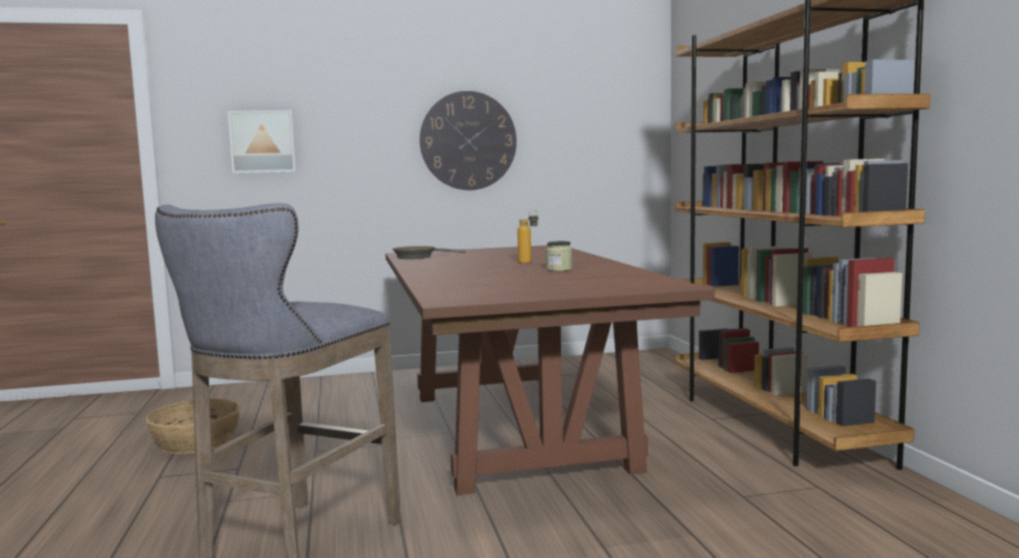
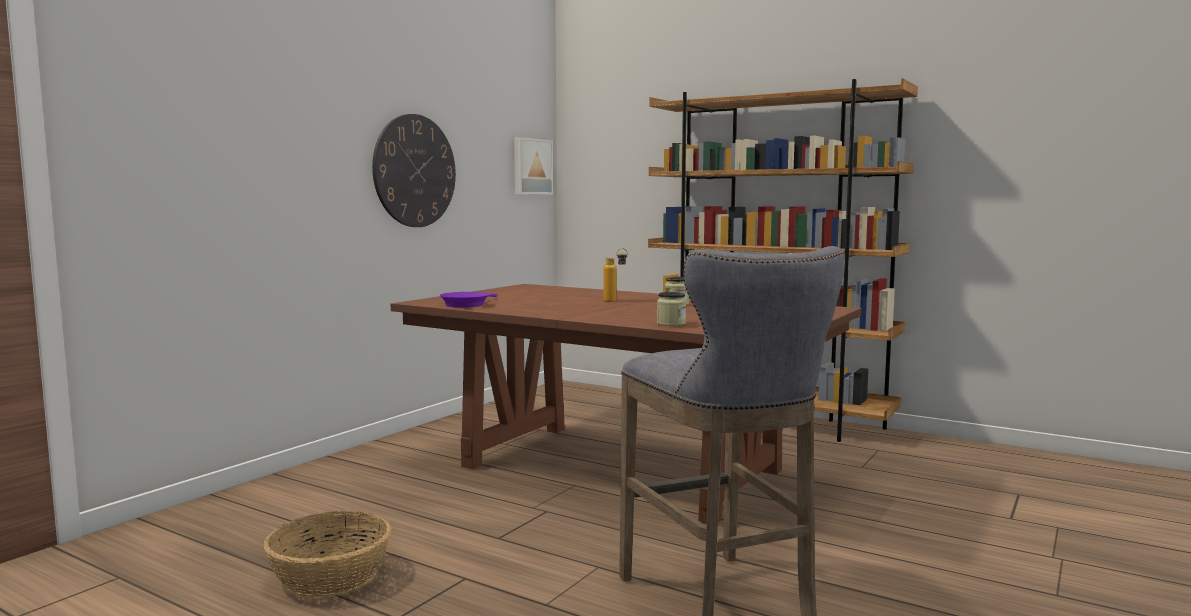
camera: 45 degrees left, 0 degrees up
picture [228,110,296,173] -> picture moved to [514,137,553,194]
brown frying pan [392,246,466,259] -> purple frying pan [440,292,497,307]
none -> jar [657,292,686,326]

